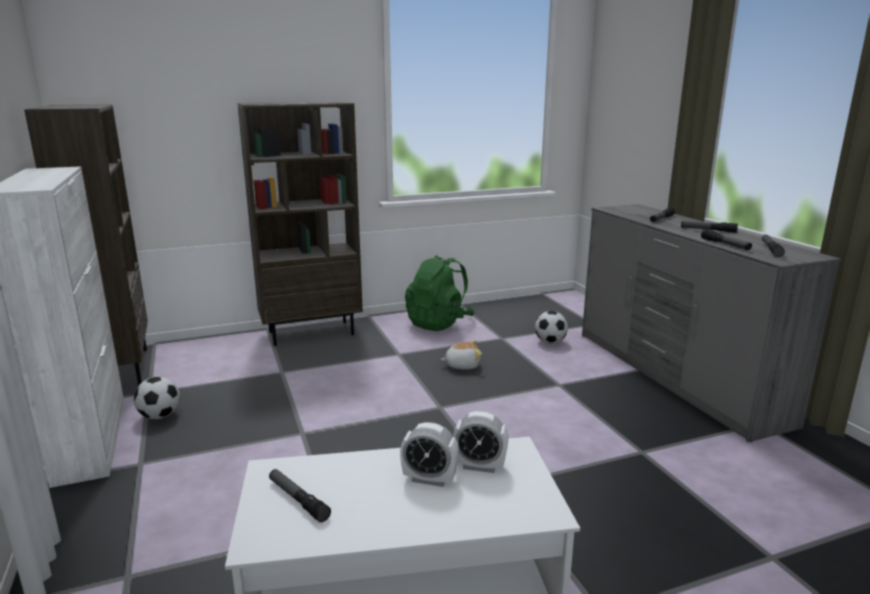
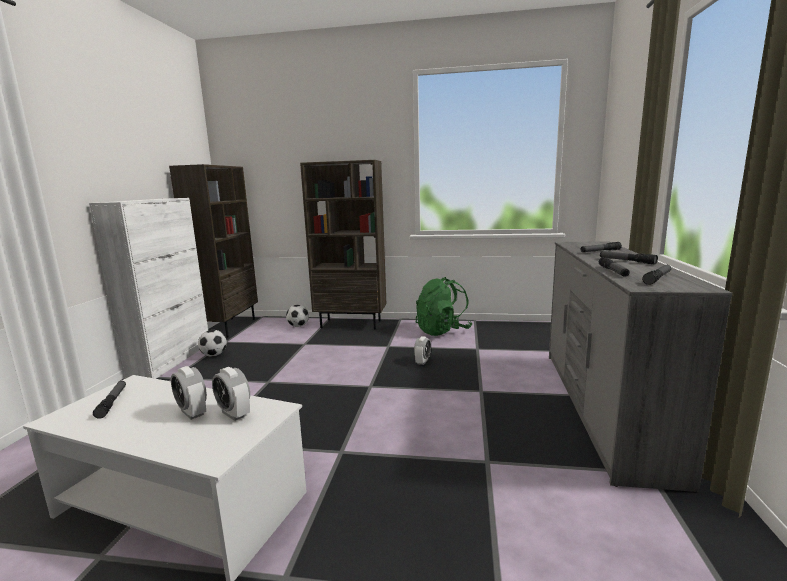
camera: 30 degrees right, 5 degrees down
plush toy [441,340,482,370] -> alarm clock [414,336,431,365]
football [535,311,568,344] -> football moved to [286,305,309,327]

